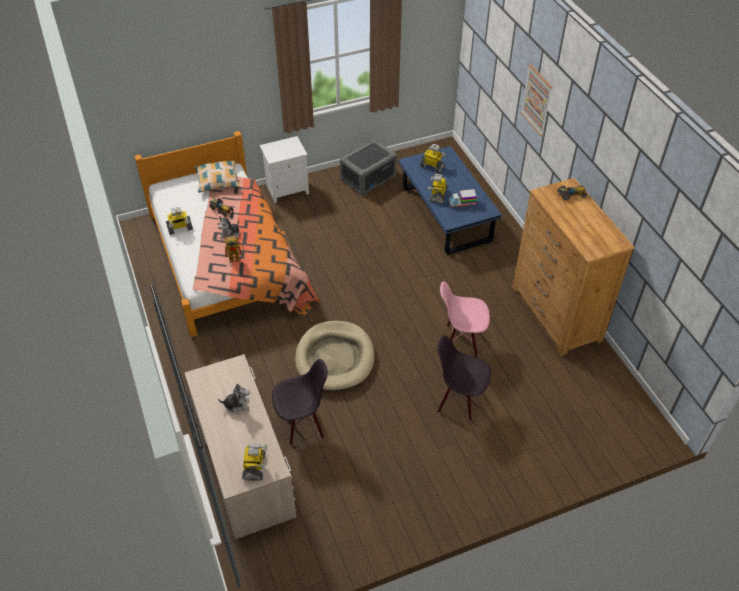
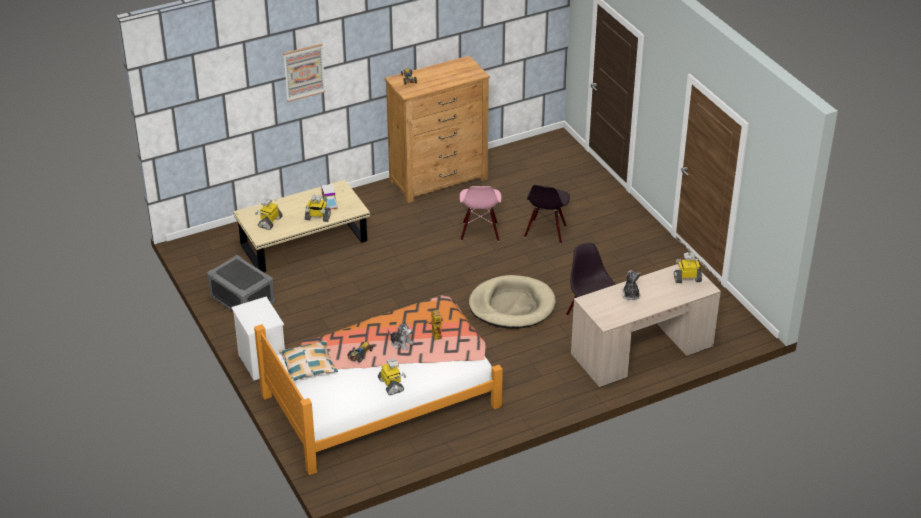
camera: 95 degrees left, 10 degrees down
blue coffee table [399,146,502,255] -> beige coffee table [233,180,370,272]

